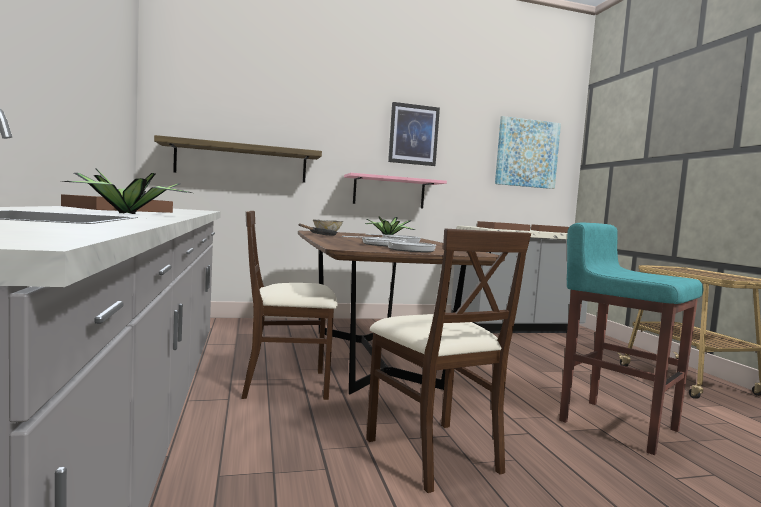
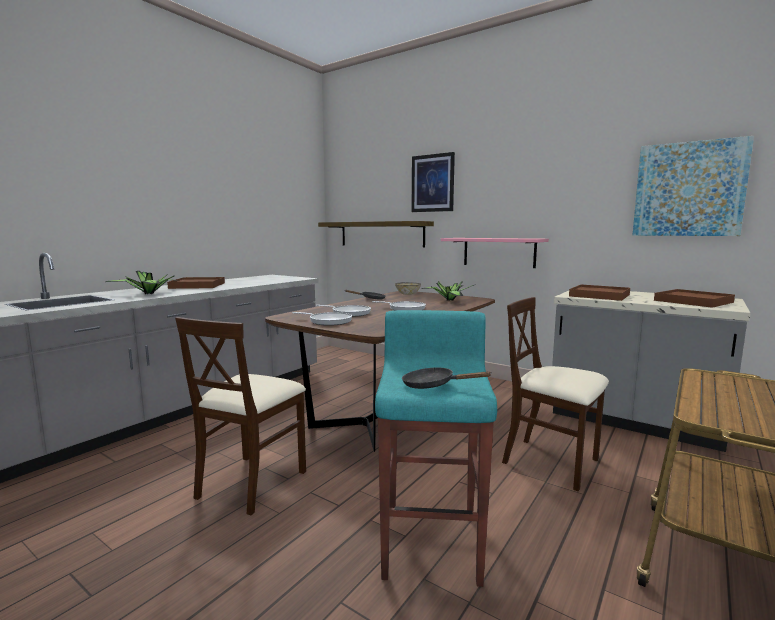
camera: 50 degrees right, 5 degrees up
beige chair [241,211,338,400] -> beige chair moved to [502,297,609,492]
picture [388,102,440,166] -> picture moved to [411,152,455,212]
none -> black frying pan [402,367,492,389]

